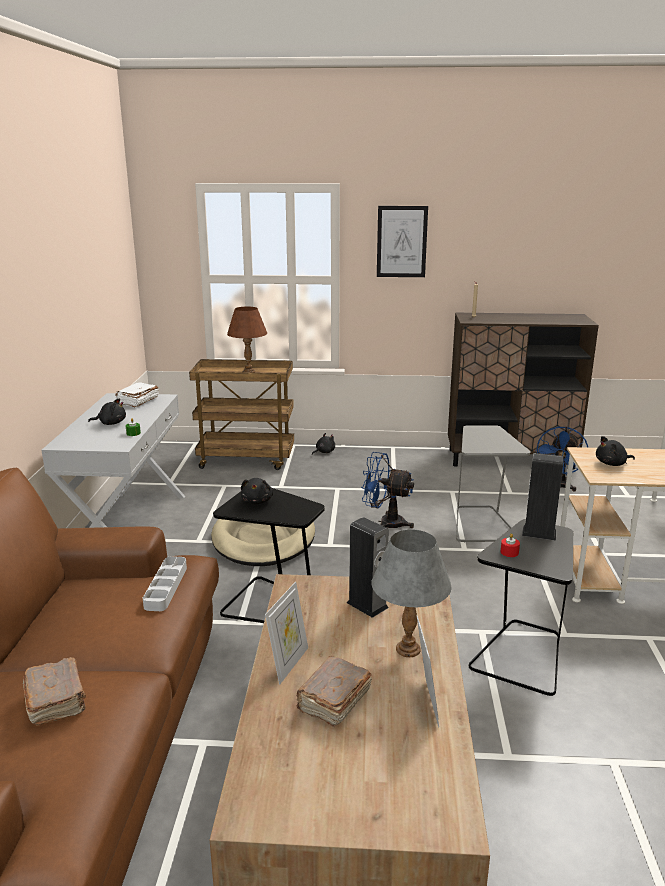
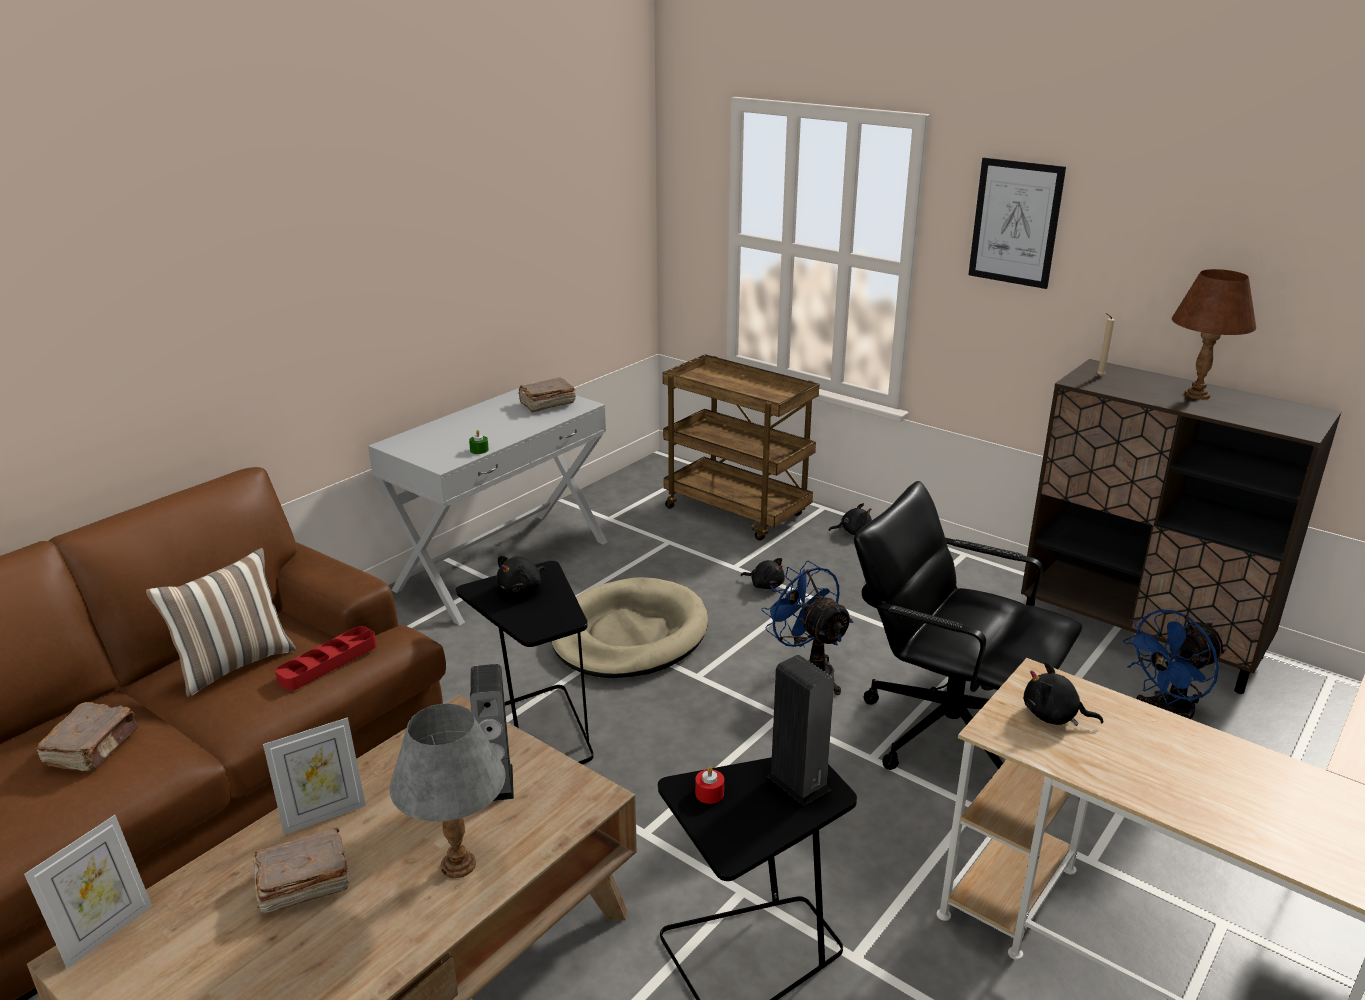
camera: 35 degrees right, 5 degrees up
black plush toy [88,398,126,425] -> black plush toy moved to [741,558,785,589]
white book [115,382,159,408] -> brown book [518,378,576,413]
grey tray [143,556,187,611] -> red tray [275,626,377,691]
brown table lamp [227,306,267,373] -> brown table lamp moved to [1172,269,1256,400]
picture frame [416,615,439,728] -> picture frame moved to [24,815,152,969]
grey side table [456,425,531,542] -> black office chair [854,481,1082,770]
none -> pillow [146,548,296,697]

